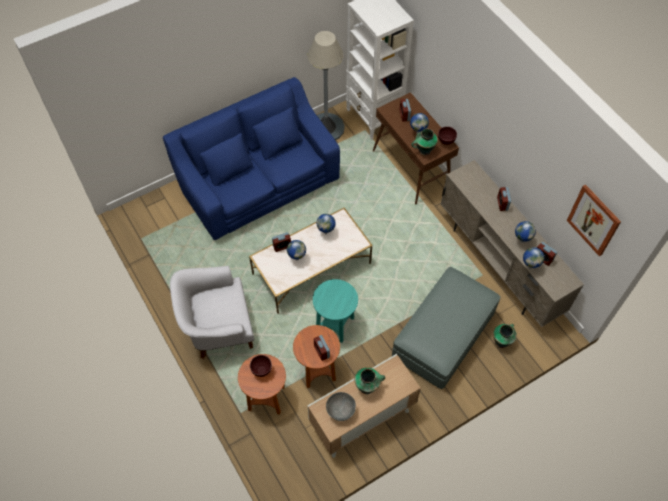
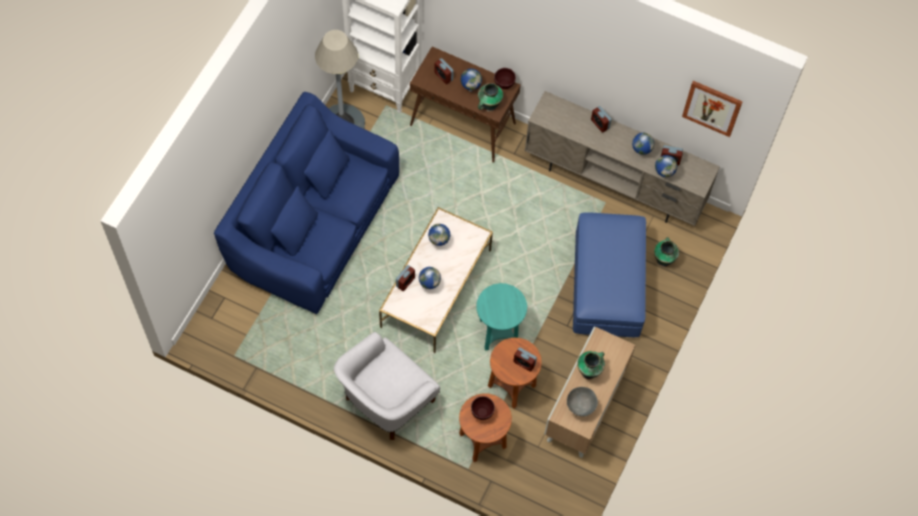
camera: 35 degrees left, 5 degrees up
grey ottoman [392,267,500,389] -> blue ottoman [573,212,646,337]

